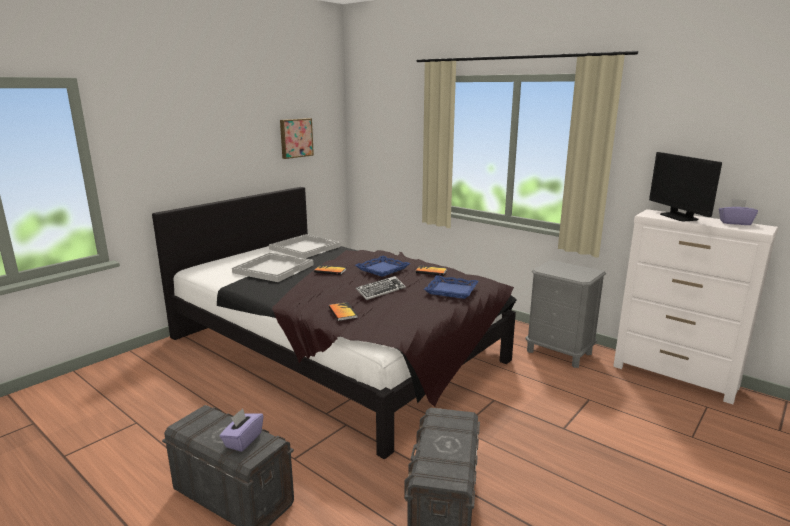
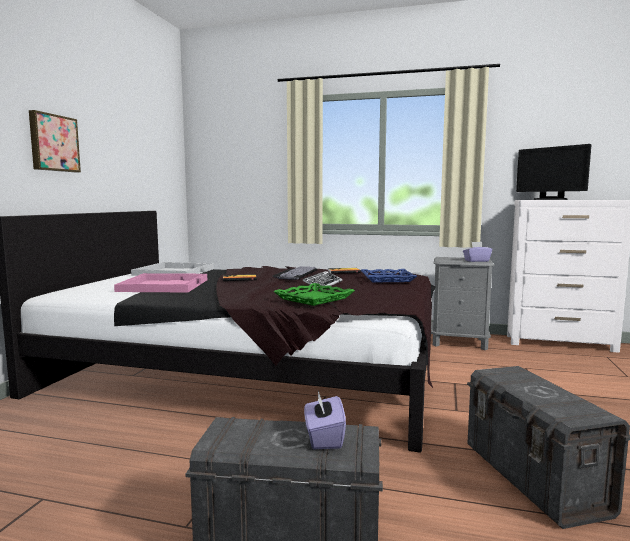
camera: 25 degrees left, 10 degrees down
white tray [232,252,314,282] -> pink tray [114,273,207,292]
picture [280,118,314,159] -> picture moved to [29,110,81,172]
book [329,302,358,321] -> green tray [273,283,355,306]
blue tray [355,256,410,277] -> keyboard [273,266,317,280]
purple tissue box [719,199,758,225] -> purple tissue box moved to [463,242,492,262]

